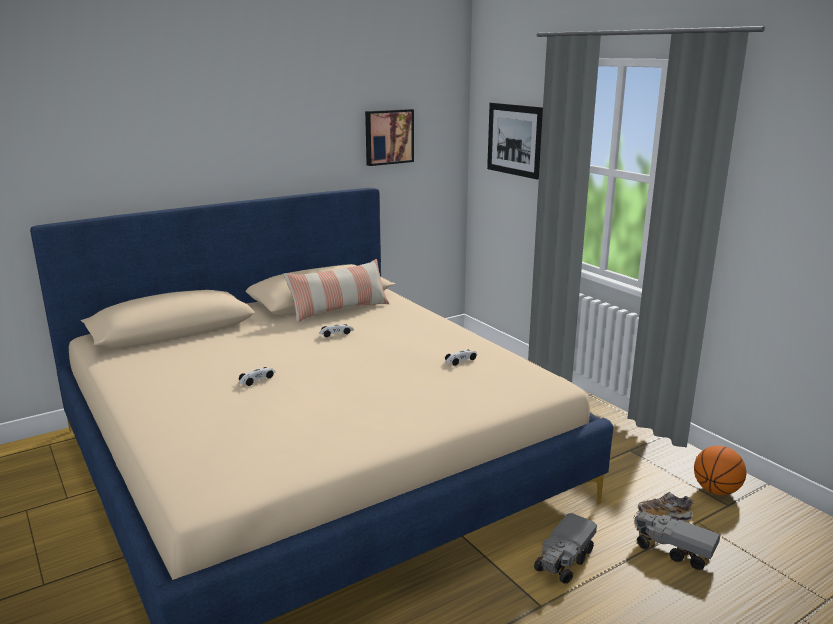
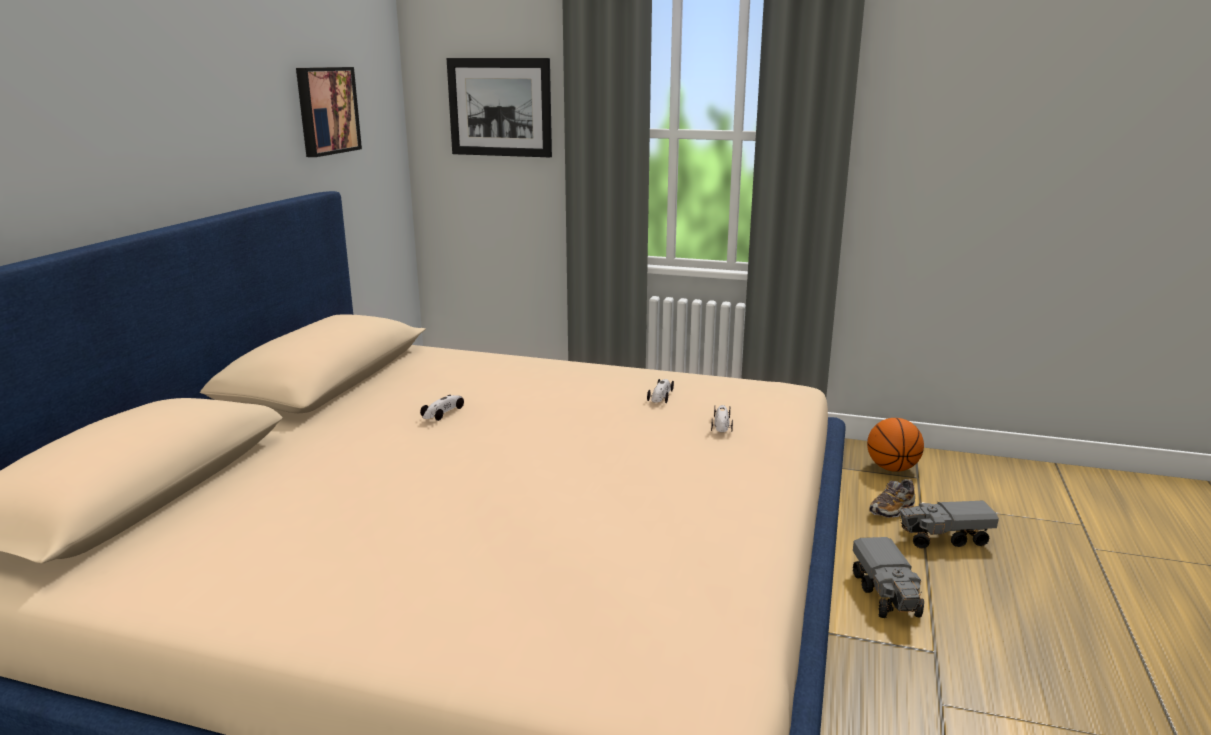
camera: 40 degrees left, 0 degrees up
toy car [239,367,275,386] -> toy car moved to [711,405,733,432]
pillow [283,259,389,323] -> none

